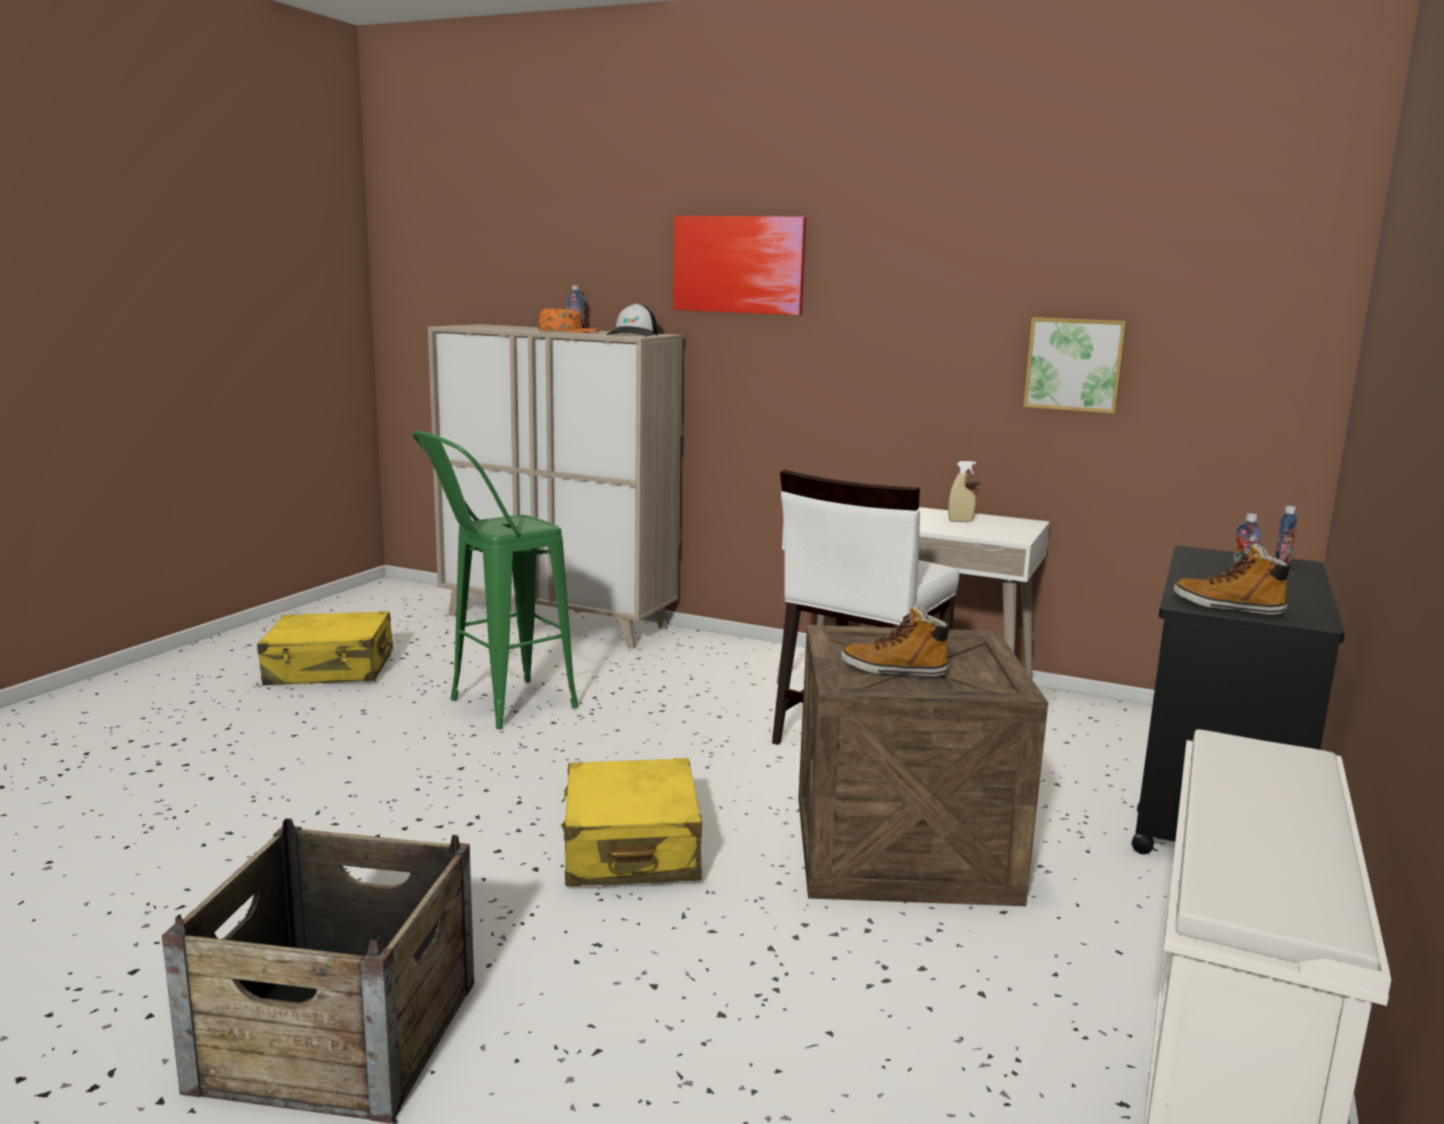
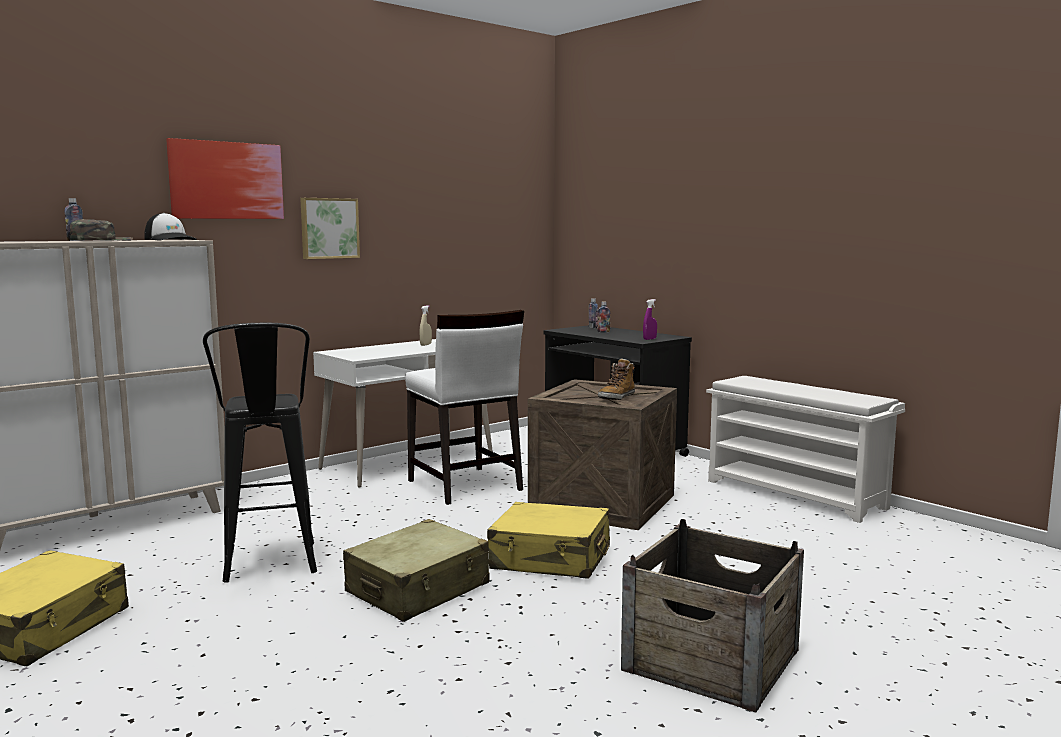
camera: 65 degrees left, 5 degrees down
green stool [412,430,578,729] -> black stool [203,323,317,583]
orange cap [538,308,600,333] -> green cap [70,219,133,241]
picture [1023,317,1127,413] -> picture moved to [300,198,360,259]
boot [1174,543,1294,616] -> purple spray bottle [643,299,657,340]
none -> beige suitcase [343,519,490,622]

